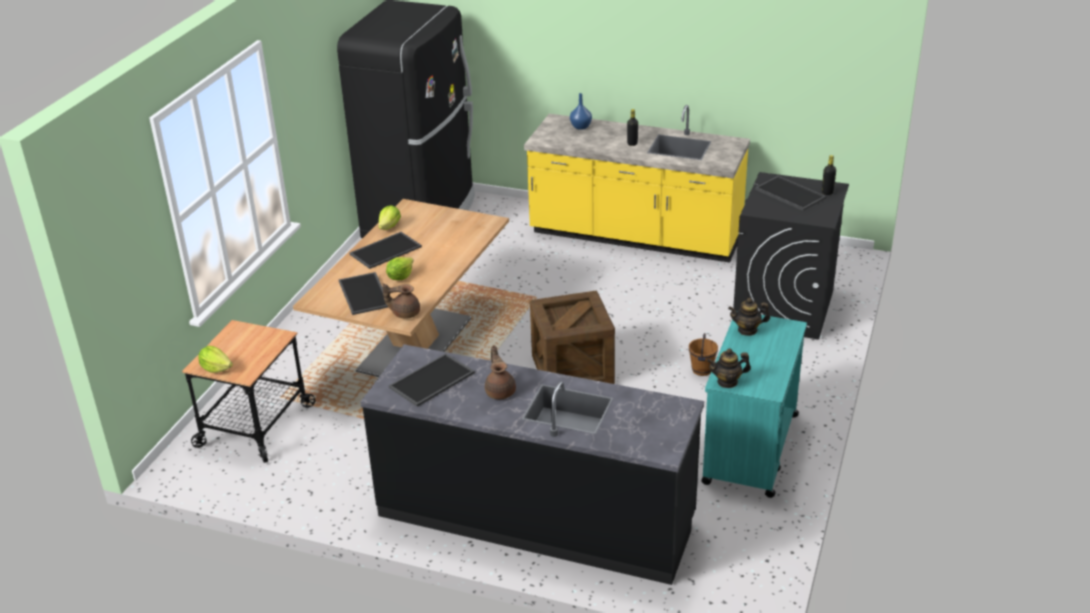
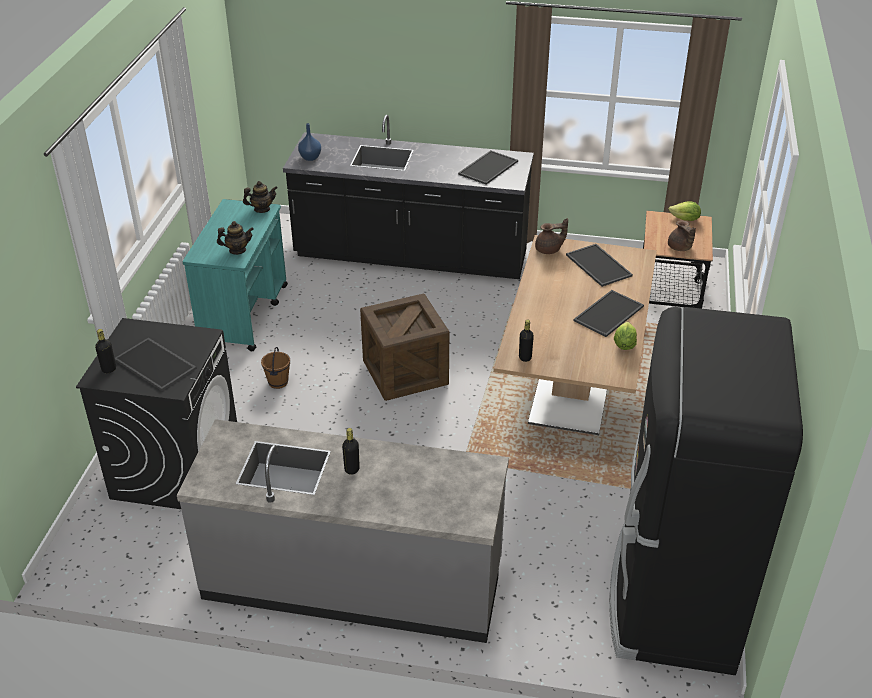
camera: 170 degrees right, 5 degrees up
lettuce [386,257,413,280] -> none
brown teapot [485,345,516,400] -> brown teapot moved to [668,220,696,251]
yellow counter [524,105,750,263] -> grey counter [177,419,509,643]
blue vase [570,93,592,130] -> blue vase moved to [298,123,321,161]
none -> black bottle [519,319,534,362]

